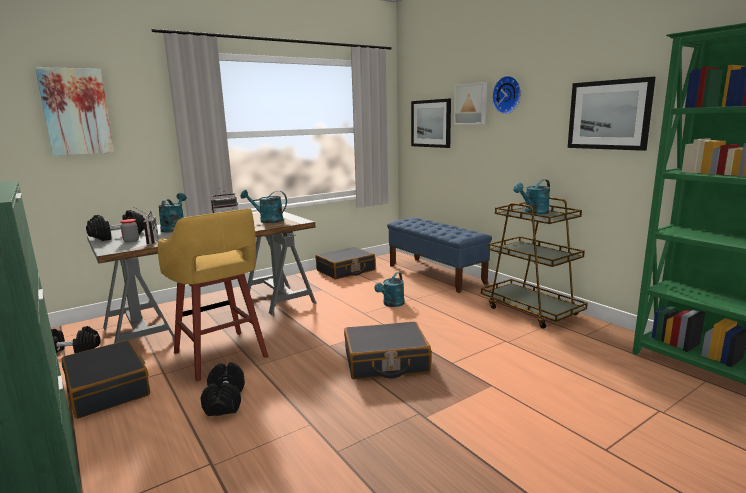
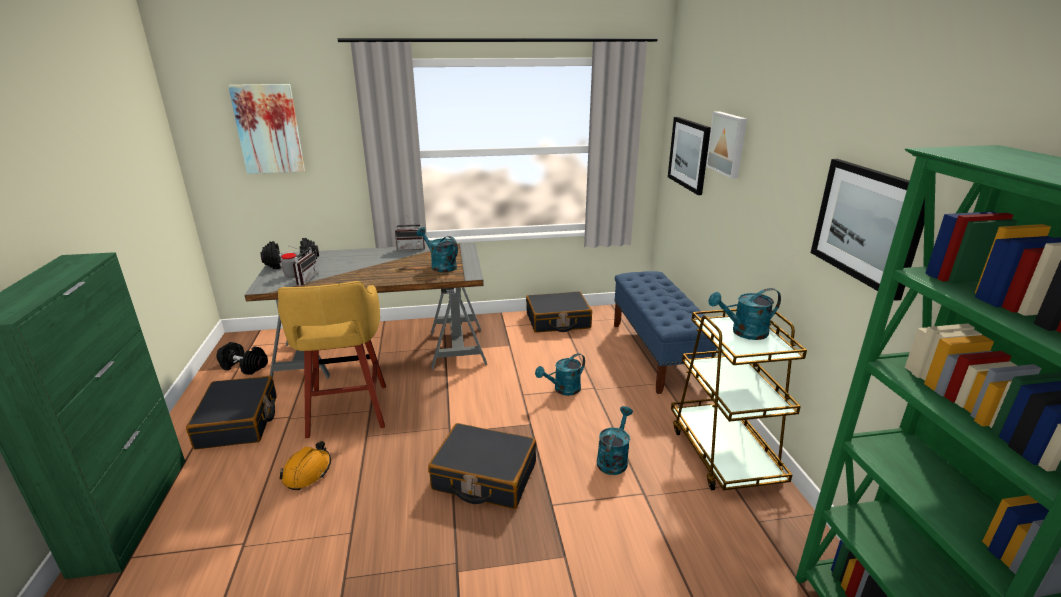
camera: 25 degrees right, 10 degrees up
turquoise watering can [158,193,187,233] -> turquoise watering can moved to [597,406,633,475]
black dumbbell [201,362,245,416] -> orange hard hat [279,441,331,490]
wall clock [492,76,521,114] -> none

